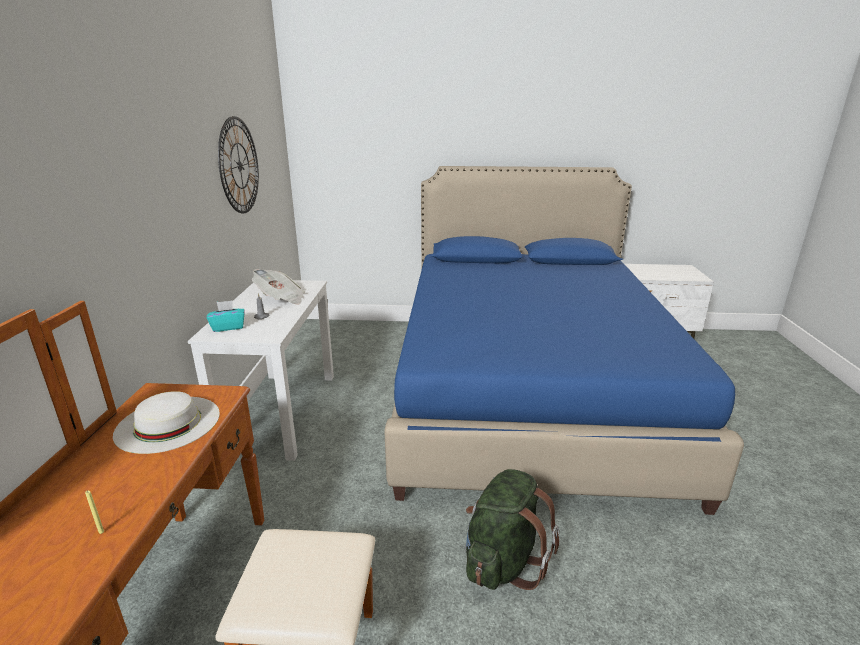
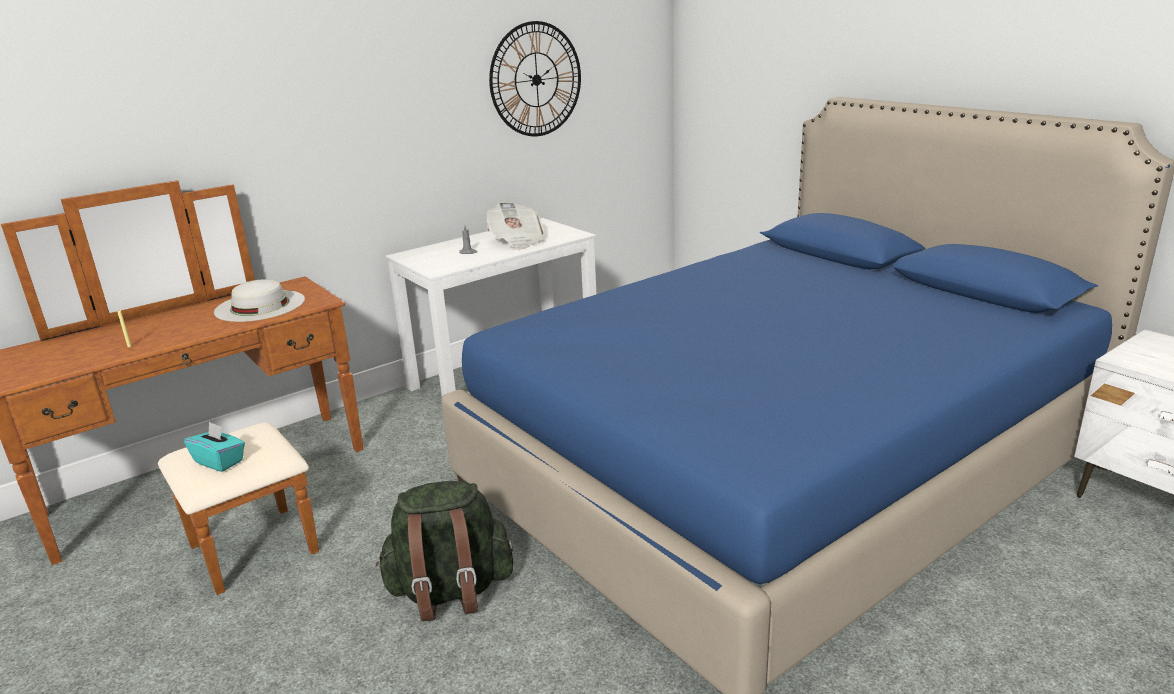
camera: 50 degrees right, 0 degrees up
turquoise tissue box [206,301,245,332] -> turquoise tissue box moved to [184,422,245,472]

